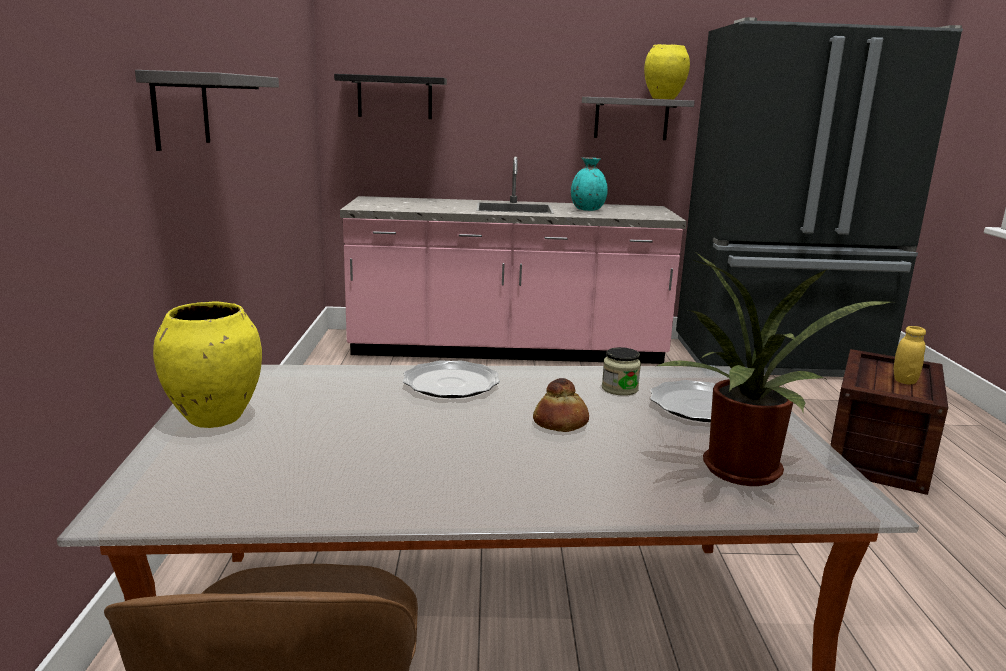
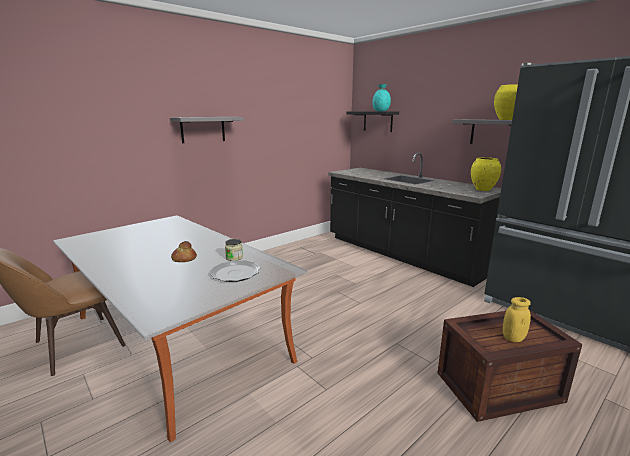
camera: 50 degrees right, 0 degrees up
yellow vase [153,301,262,428] -> yellow vase moved to [471,157,501,191]
pink counter [340,157,687,364] -> black counter [328,153,501,287]
plate [403,360,500,398] -> none
turquoise vase [571,157,608,211] -> turquoise vase moved to [372,84,391,111]
potted plant [655,253,890,486] -> none

